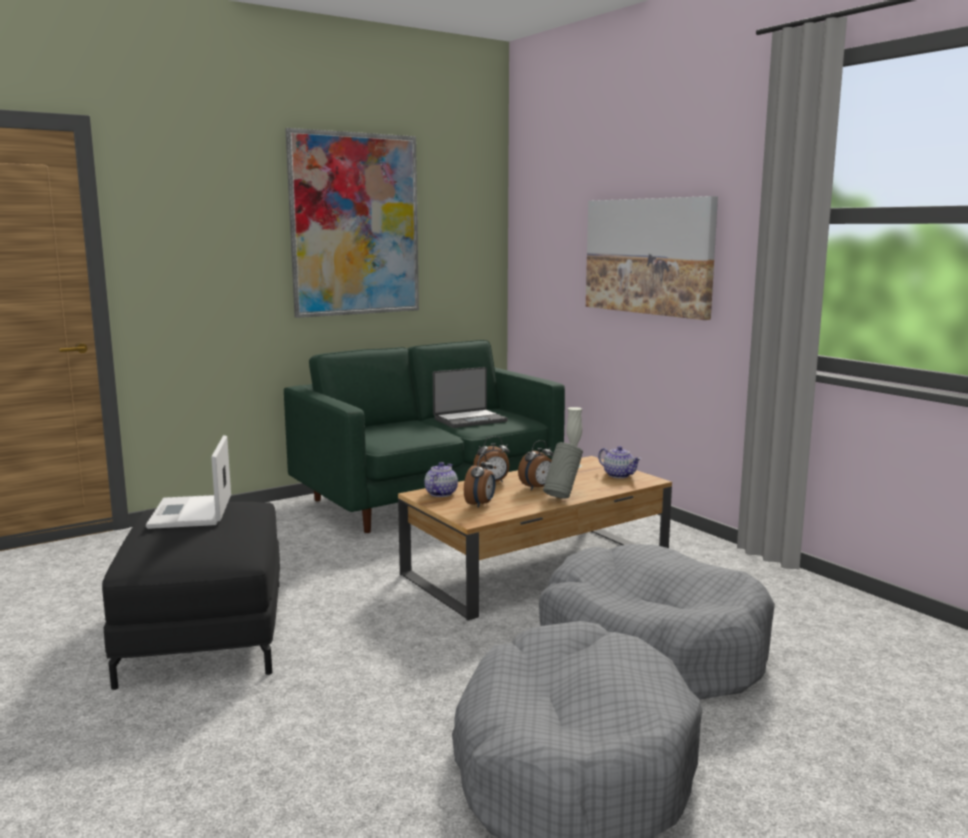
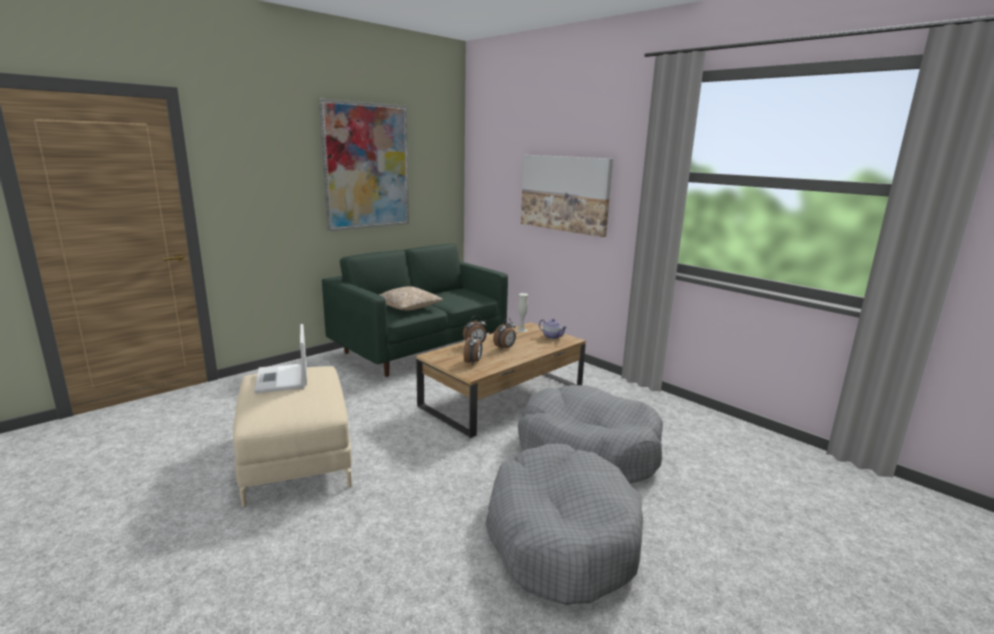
camera: 10 degrees left, 5 degrees up
black ottoman [102,502,280,690] -> beige ottoman [233,366,352,507]
teapot [424,462,458,497] -> none
laptop [433,367,508,428] -> none
grey vase [543,442,583,499] -> none
none -> pillow [379,286,443,310]

